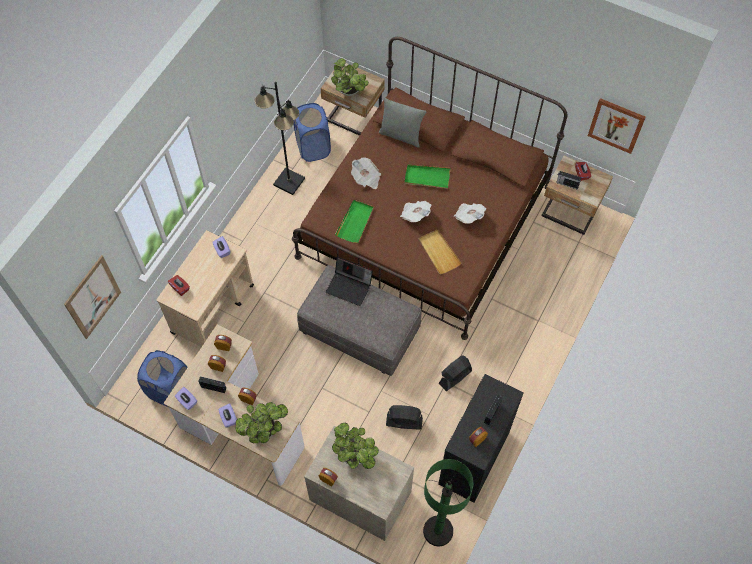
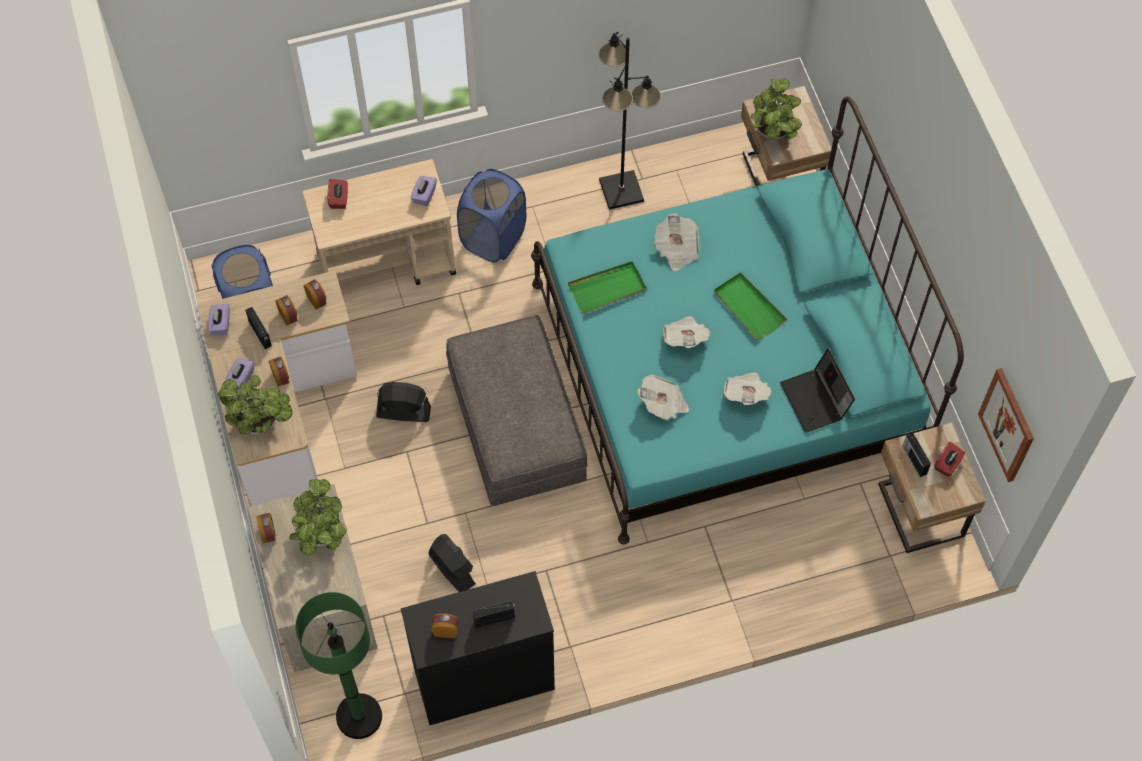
camera: 45 degrees right, 0 degrees up
picture [64,255,121,339] -> none
brown bed [292,37,568,340] -> turquoise bed [531,97,964,545]
blue laundry basket [294,103,331,162] -> blue laundry basket moved to [457,169,526,263]
laptop [325,257,373,306] -> laptop moved to [780,349,855,433]
grey pillow [379,98,426,148] -> none
beige tray [419,229,462,274] -> newspaper [638,375,689,420]
black fan [439,355,472,391] -> black fan moved to [376,382,431,422]

